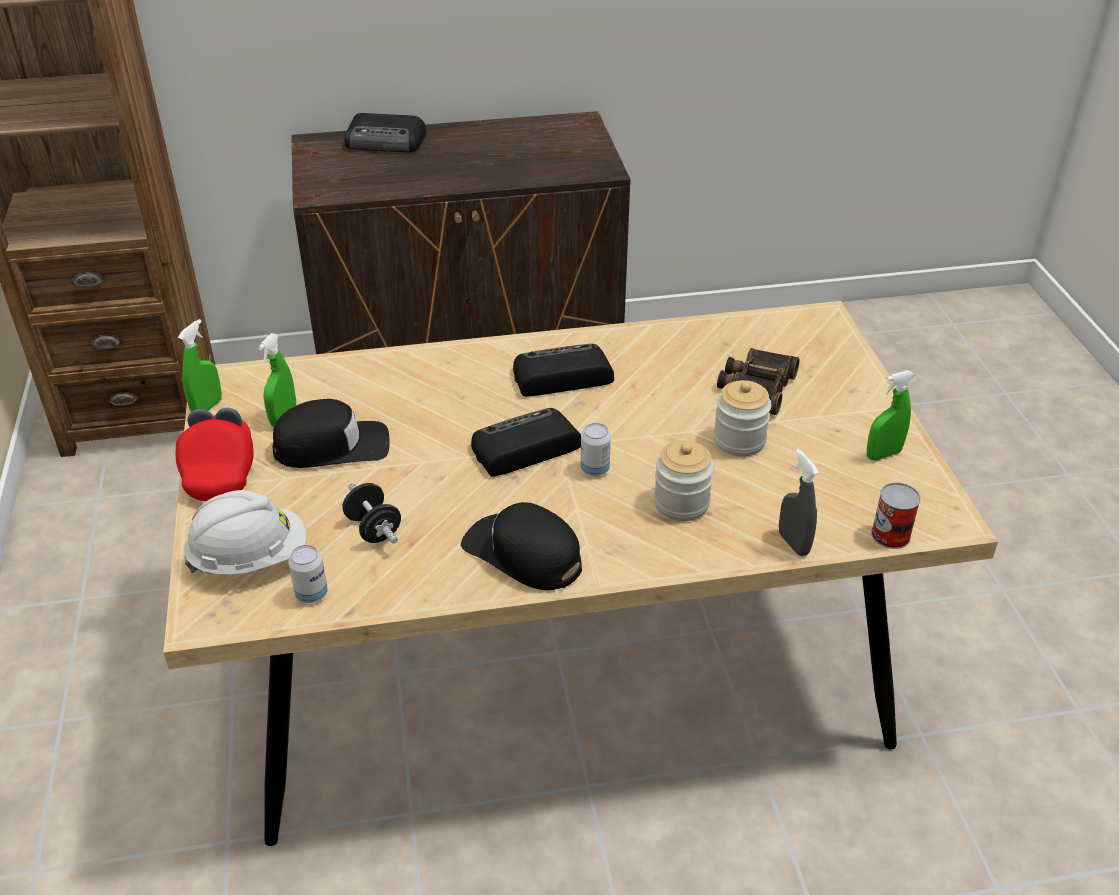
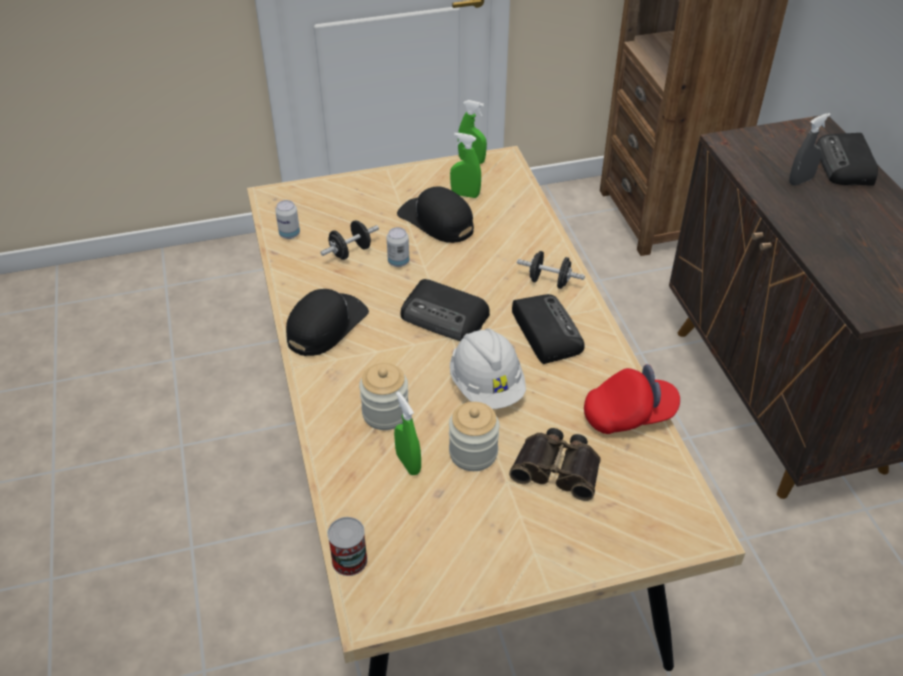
camera: 85 degrees right, 5 degrees up
red cap [176,408,254,501] -> red cap moved to [584,364,680,434]
white hard hat [184,490,306,575] -> white hard hat moved to [450,328,526,409]
black cap [272,399,390,468] -> black cap turned 150 degrees clockwise [397,186,474,243]
radio [471,408,581,477] -> radio turned 150 degrees clockwise [400,279,490,341]
can [581,423,611,476] -> can moved to [386,227,409,267]
grey spray bottle [779,449,819,556] -> grey spray bottle moved to [789,113,831,185]
green spray bottle [867,370,914,460] -> green spray bottle moved to [394,391,421,475]
none -> black dumbbell [517,251,585,289]

